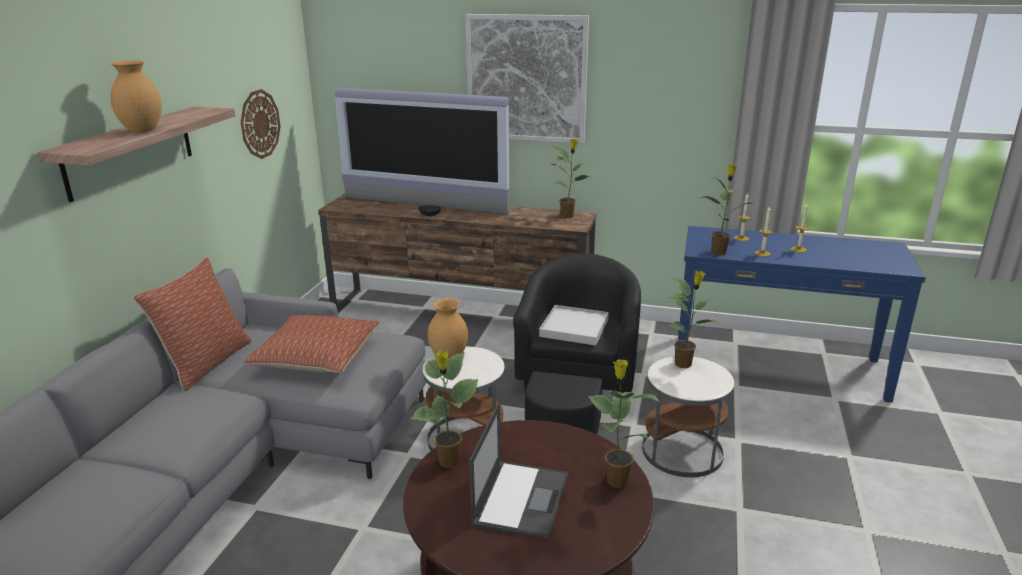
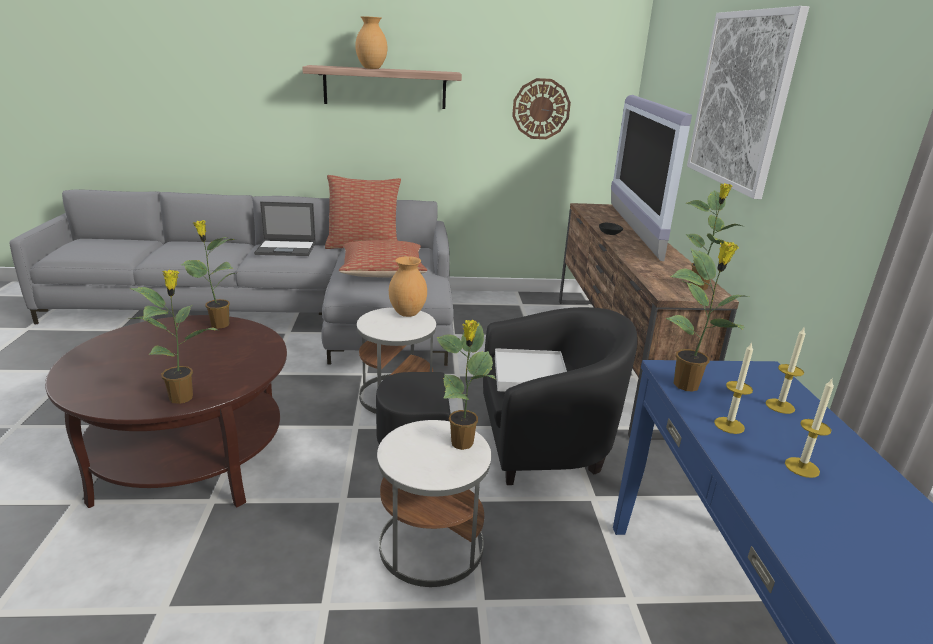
camera: 70 degrees right, 0 degrees up
laptop [469,403,568,540] -> laptop moved to [254,202,316,256]

